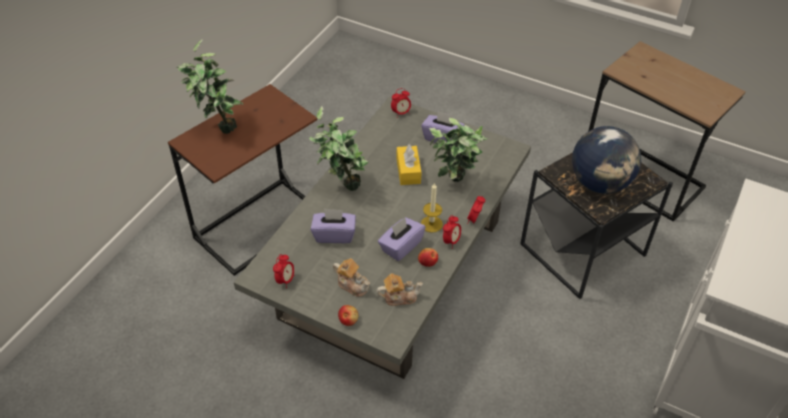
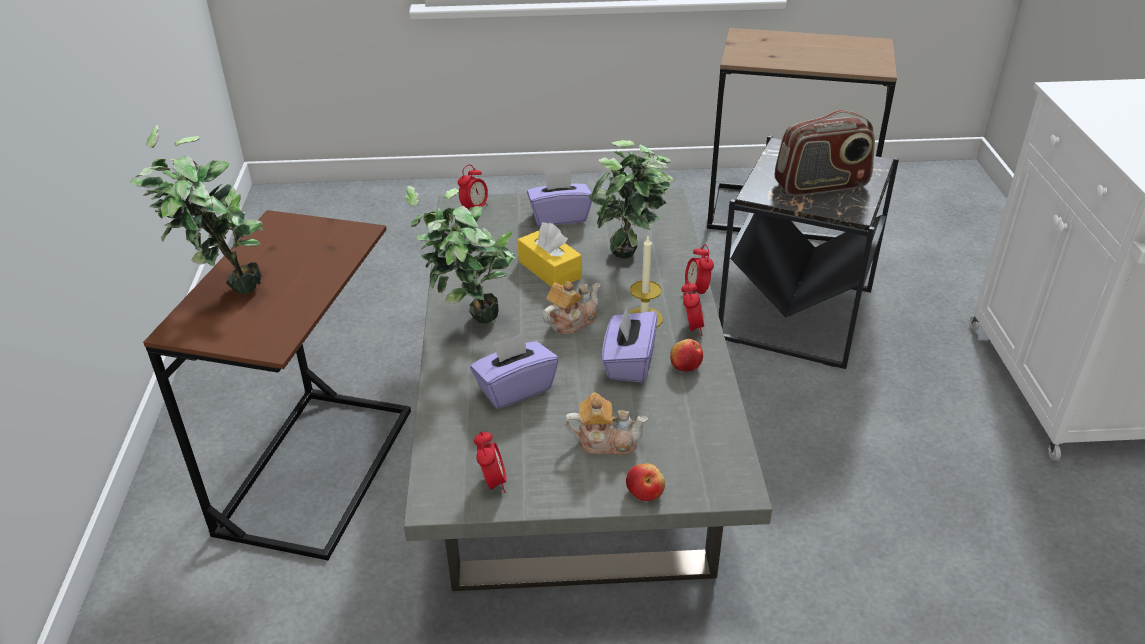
camera: 30 degrees left, 10 degrees down
teapot [376,273,423,306] -> teapot moved to [542,281,600,335]
globe [572,126,641,194] -> radio [775,110,875,196]

